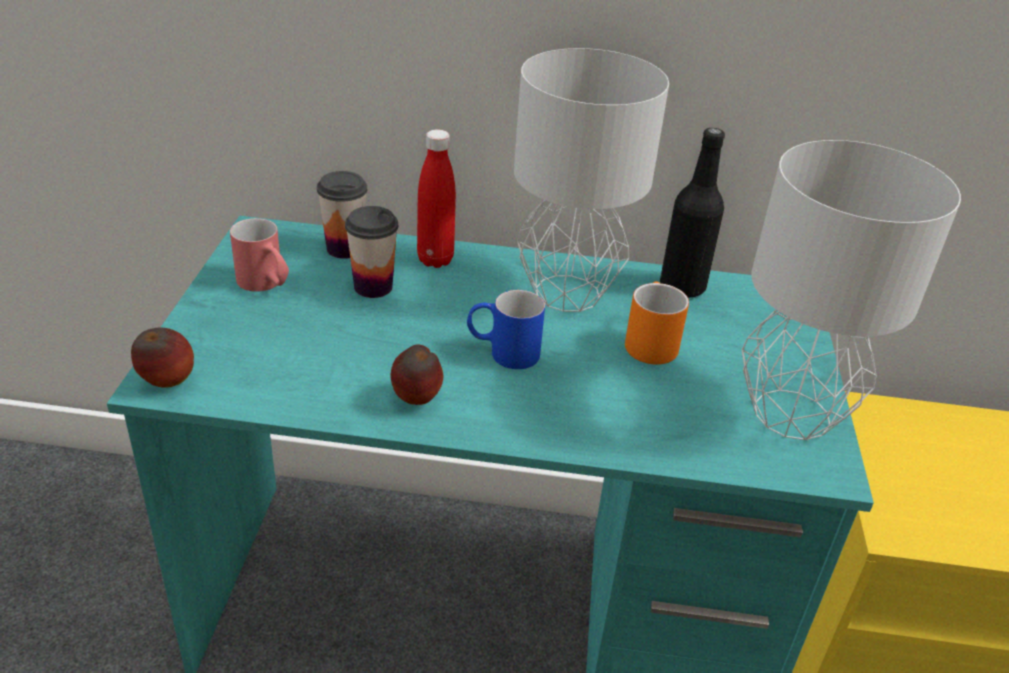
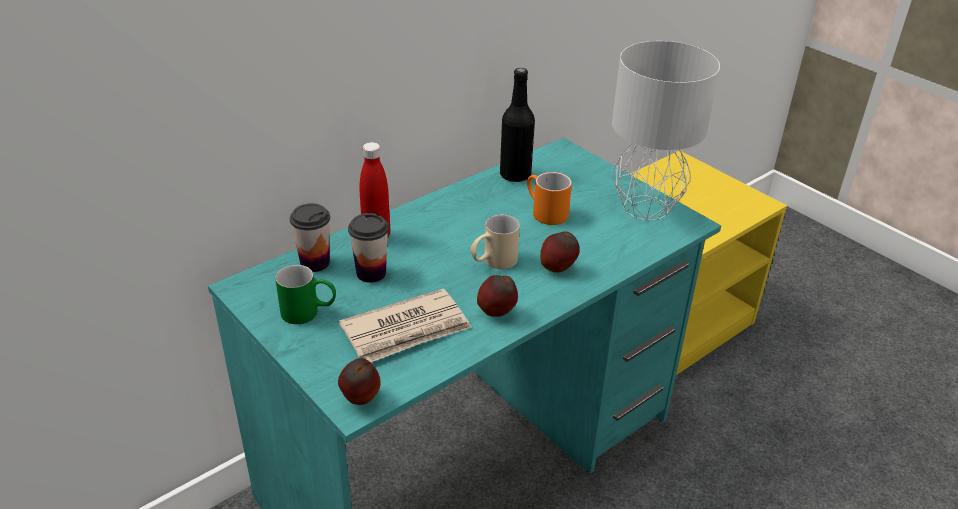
camera: 45 degrees left, 0 degrees up
red mug [230,218,289,292] -> green mug [275,265,336,324]
blue mug [467,290,545,369] -> beige mug [470,215,520,269]
grey table lamp [514,48,669,312] -> none
none -> newspaper [339,289,472,362]
none -> apple [540,231,580,273]

